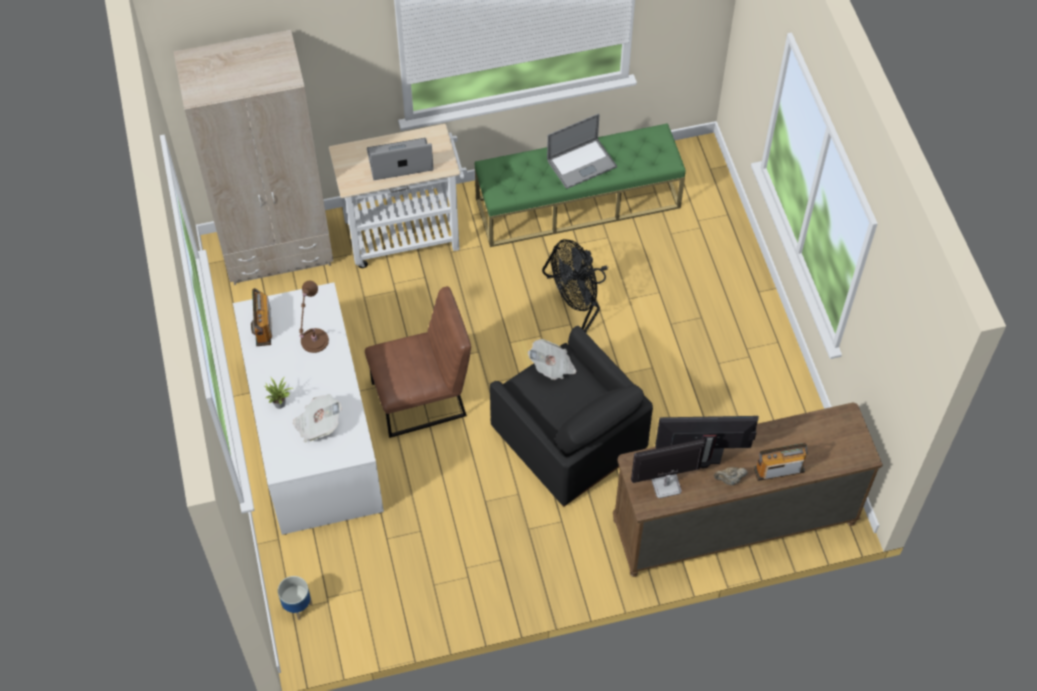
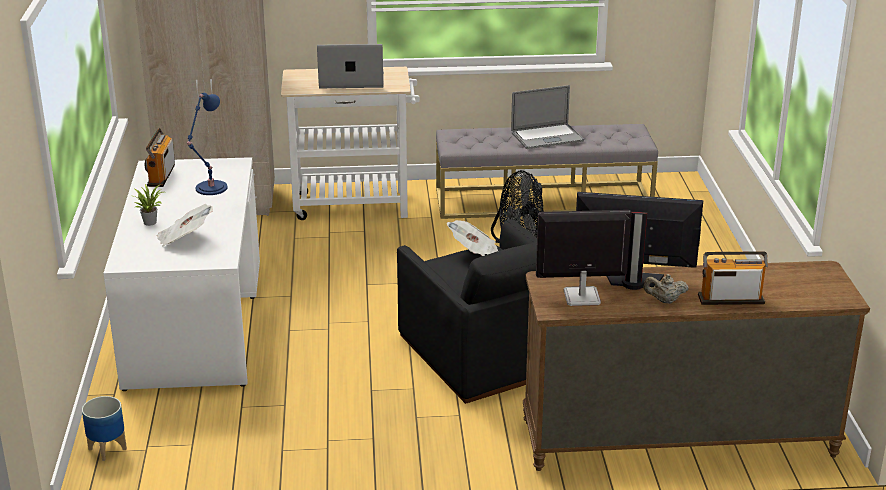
camera: 10 degrees right, 30 degrees down
brown table lamp [299,281,329,353] -> blue table lamp [187,93,227,195]
brown chair [365,286,471,438] -> none
green bench [475,123,686,247] -> grey bench [436,124,658,219]

